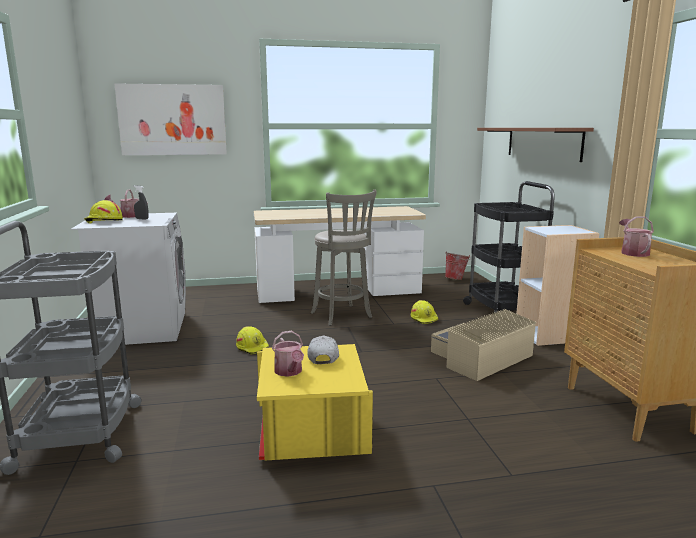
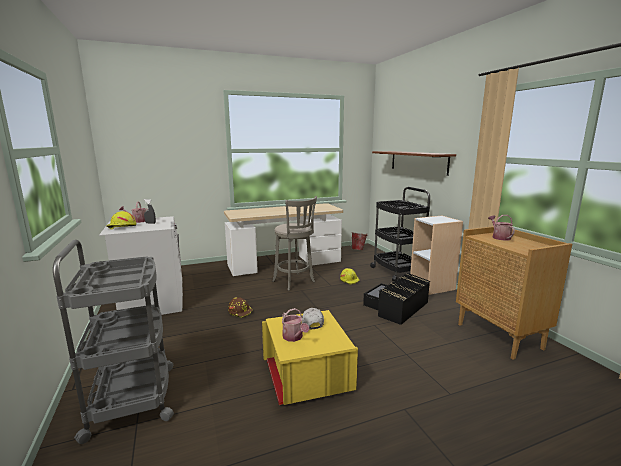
camera: 10 degrees left, 0 degrees up
picture [114,83,227,155] -> none
yellow hard hat [236,326,269,355] -> brown hard hat [228,297,253,318]
beige storage box [431,309,536,381] -> black storage box [363,273,430,325]

